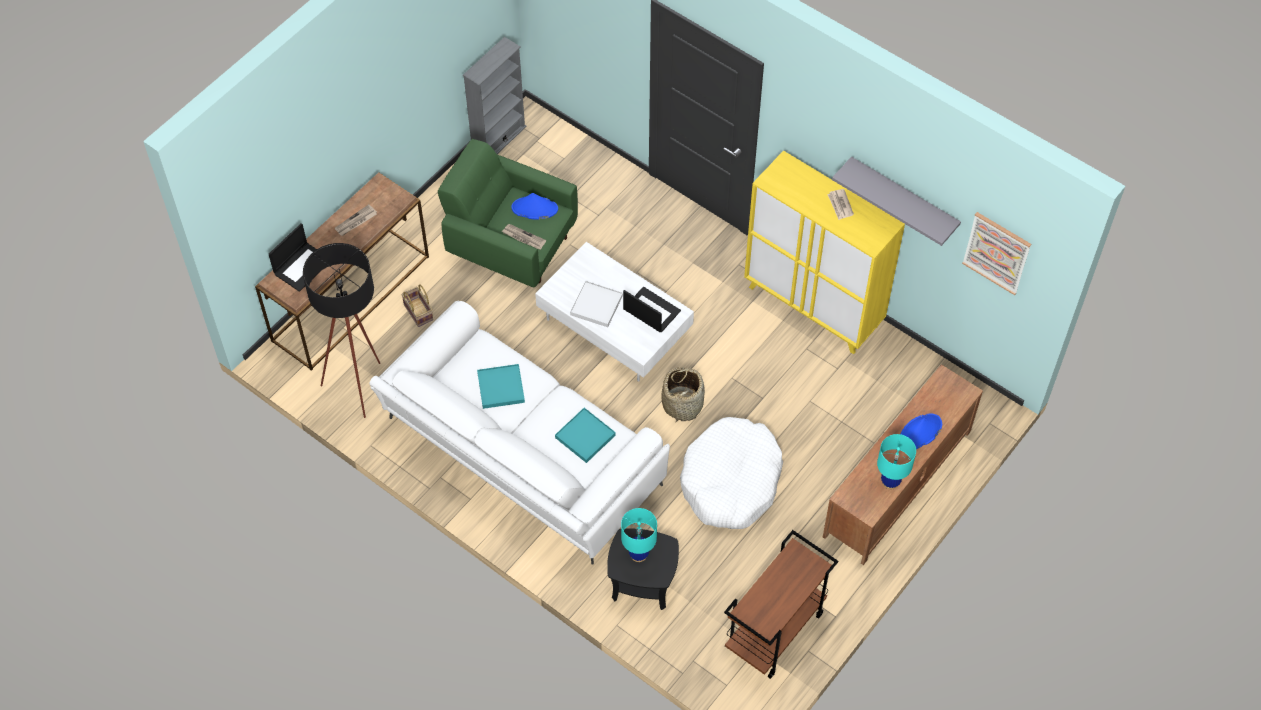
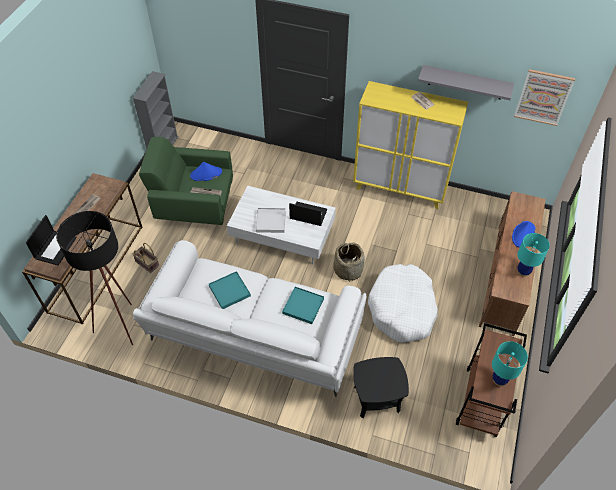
camera: 20 degrees left, 5 degrees down
turquoise table lamp [621,508,657,562] -> turquoise table lamp moved to [492,341,528,386]

